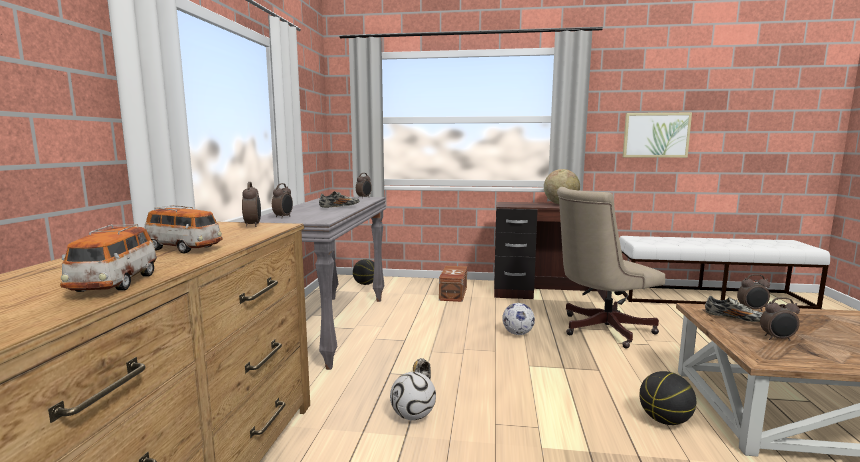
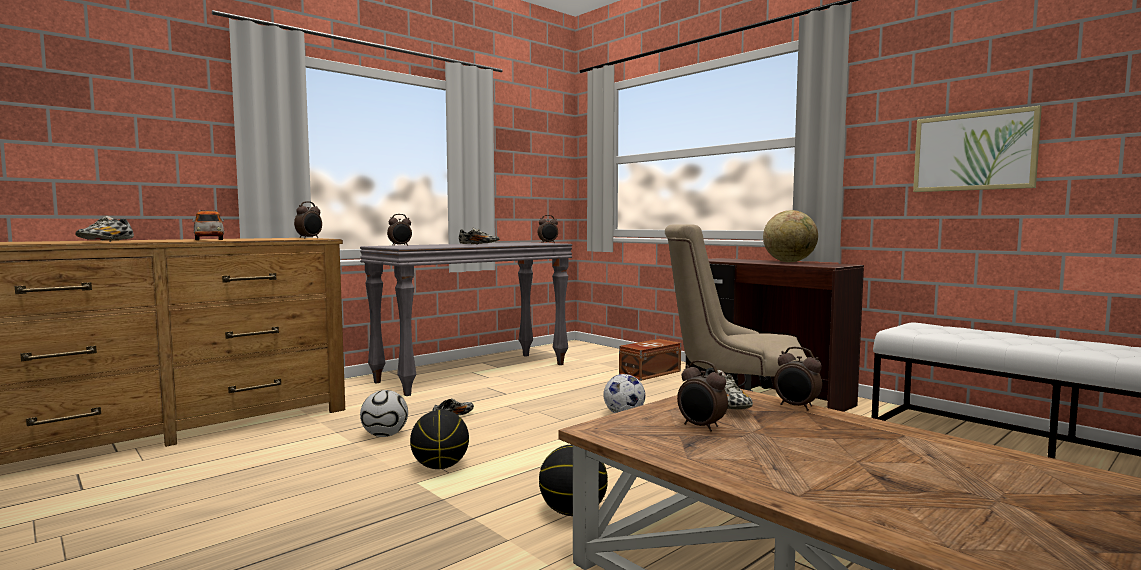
camera: 40 degrees right, 5 degrees down
toy car [60,224,157,292] -> shoe [75,216,134,242]
basketball [353,259,374,285] -> basketball moved to [410,410,469,469]

